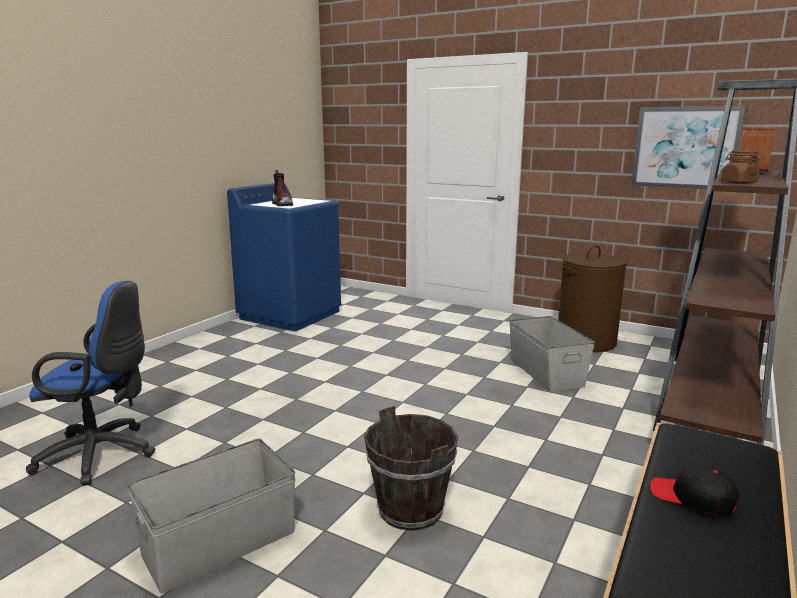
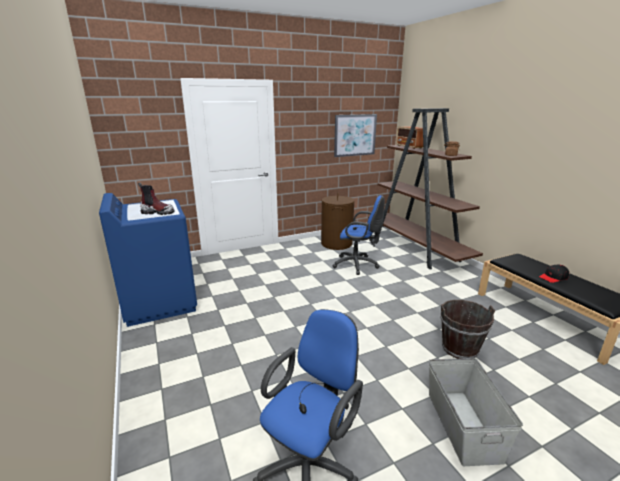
camera: 55 degrees left, 5 degrees up
grey storage box [509,316,595,392] -> blue office chair [332,195,385,275]

